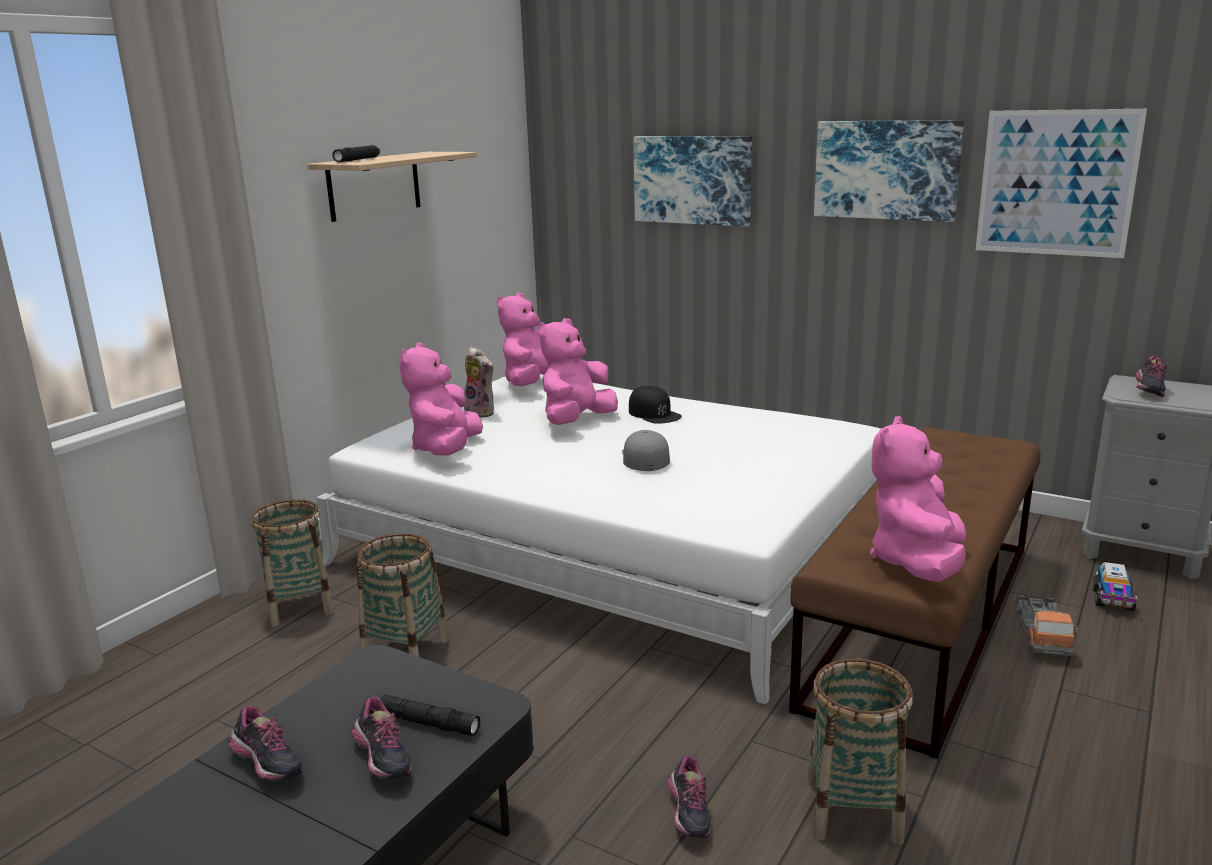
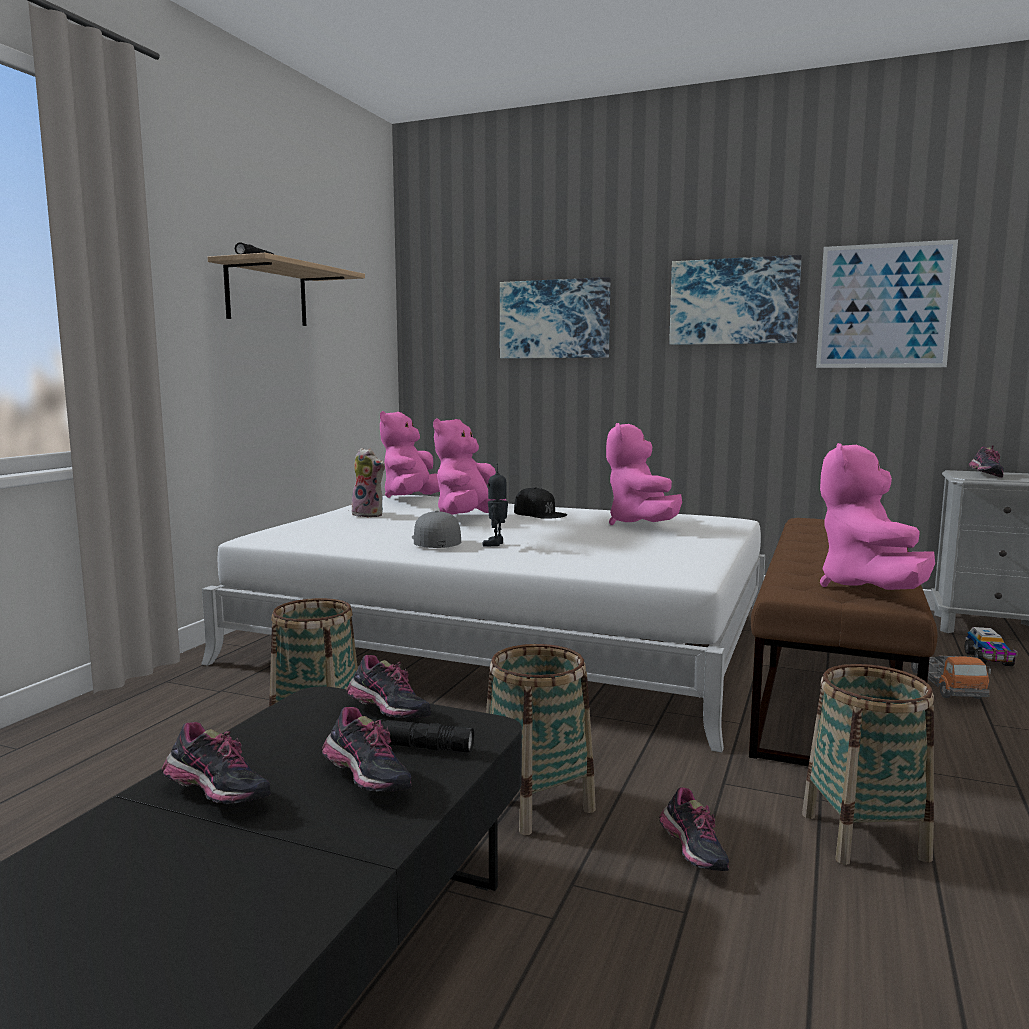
camera: 10 degrees left, 10 degrees down
basket [251,499,334,627] -> basket moved to [486,644,596,835]
pink plush toy [399,343,483,456] -> pink plush toy moved to [606,423,682,525]
grey cap [622,430,670,471] -> grey cap moved to [412,510,461,548]
none -> shoe [346,655,431,718]
none -> toy robot [482,463,508,547]

